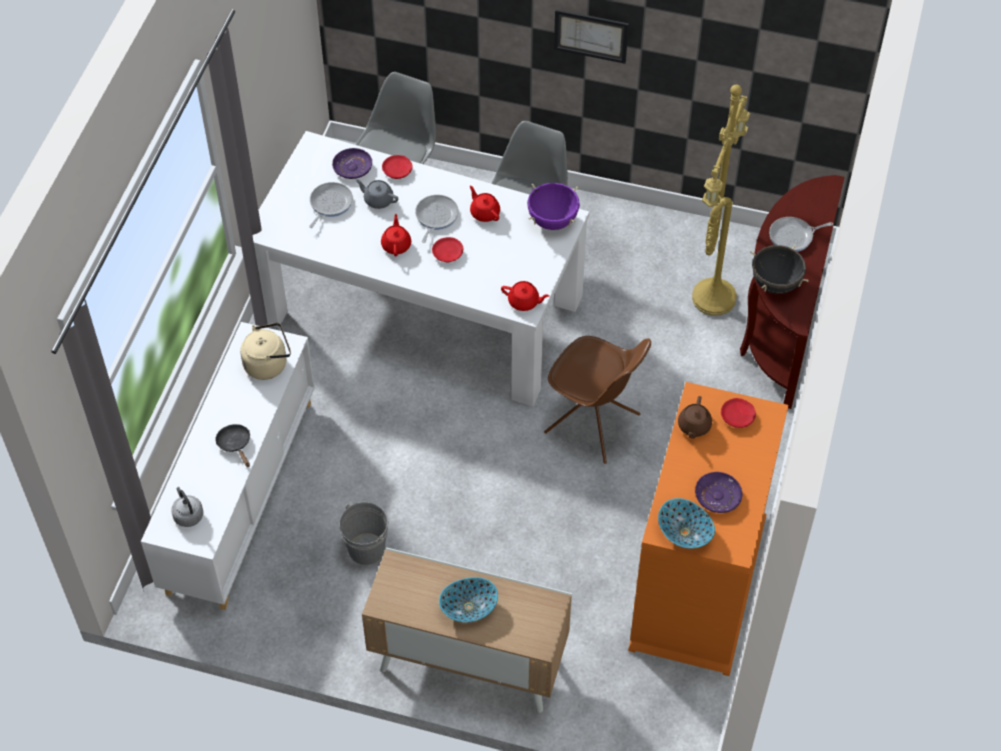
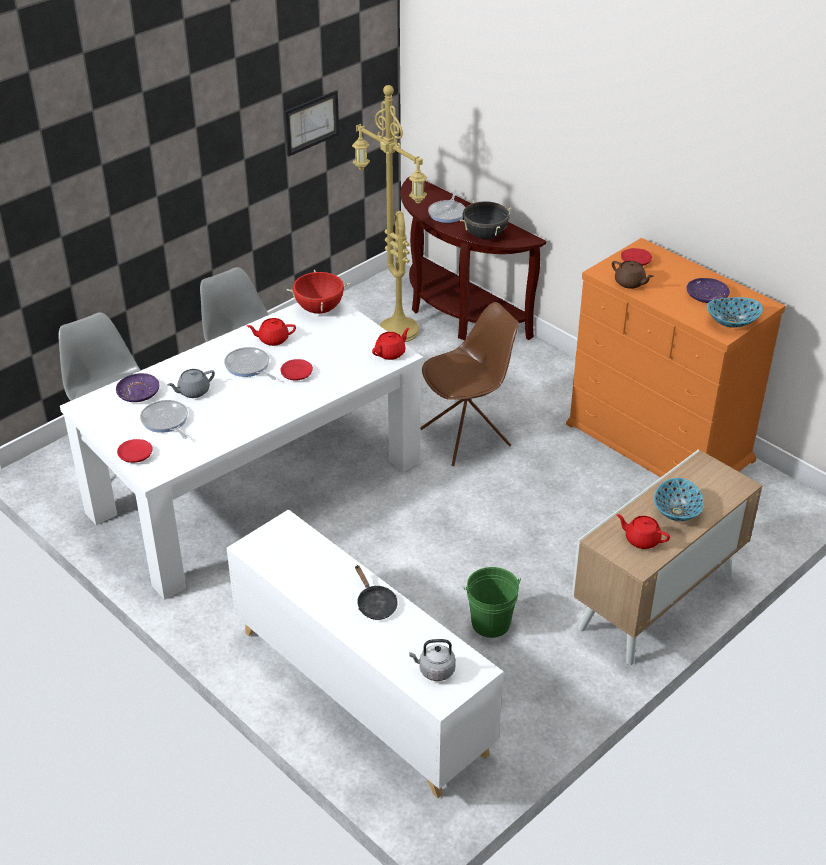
camera: 60 degrees left, 15 degrees down
black frying pan [215,424,250,467] -> black frying pan turned 120 degrees counterclockwise [355,565,398,620]
beige kettle [240,323,291,380] -> none
grey bucket [339,502,388,565] -> green bucket [463,567,521,638]
red teapot [381,214,411,256] -> red teapot moved to [616,514,670,549]
red plate [382,155,413,179] -> red plate moved to [117,439,153,463]
purple cooking pot [527,183,580,230] -> red cooking pot [287,269,350,314]
picture [554,9,629,64] -> picture moved to [284,90,339,157]

